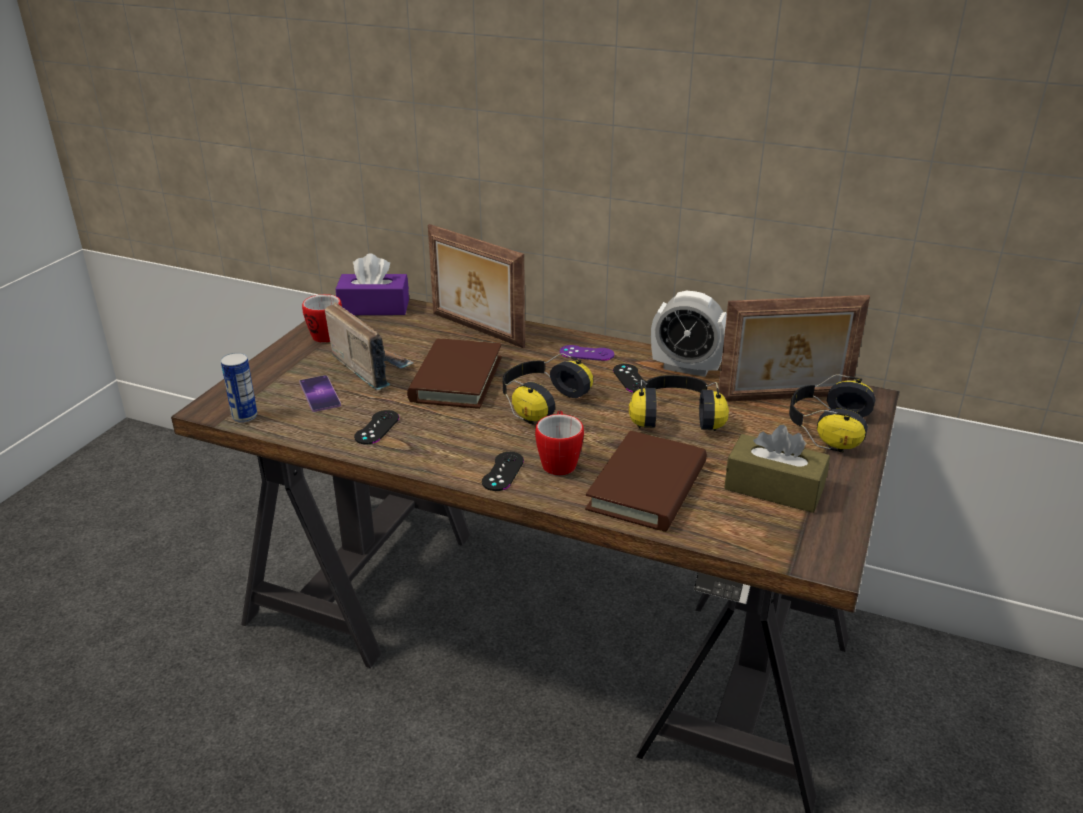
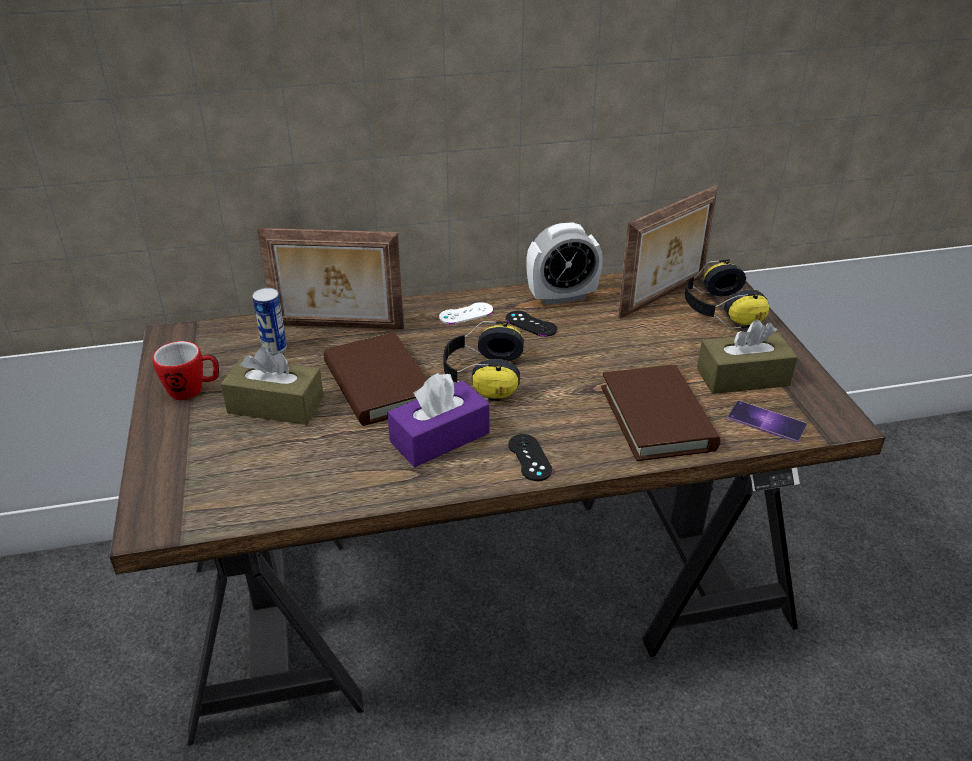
camera: 35 degrees left, 5 degrees up
can [221,353,257,422] -> can moved to [252,288,287,356]
phone [299,375,341,412] -> phone moved to [727,401,807,443]
radio [325,302,413,390] -> brown tissue box [221,347,324,425]
purple tissue box [335,253,409,315] -> purple tissue box moved to [387,373,489,467]
black game controller [354,410,399,444] -> none
mug [535,410,584,475] -> none
purple game controller [560,345,614,361] -> white game controller [439,302,493,324]
headphones [628,375,729,431] -> none

